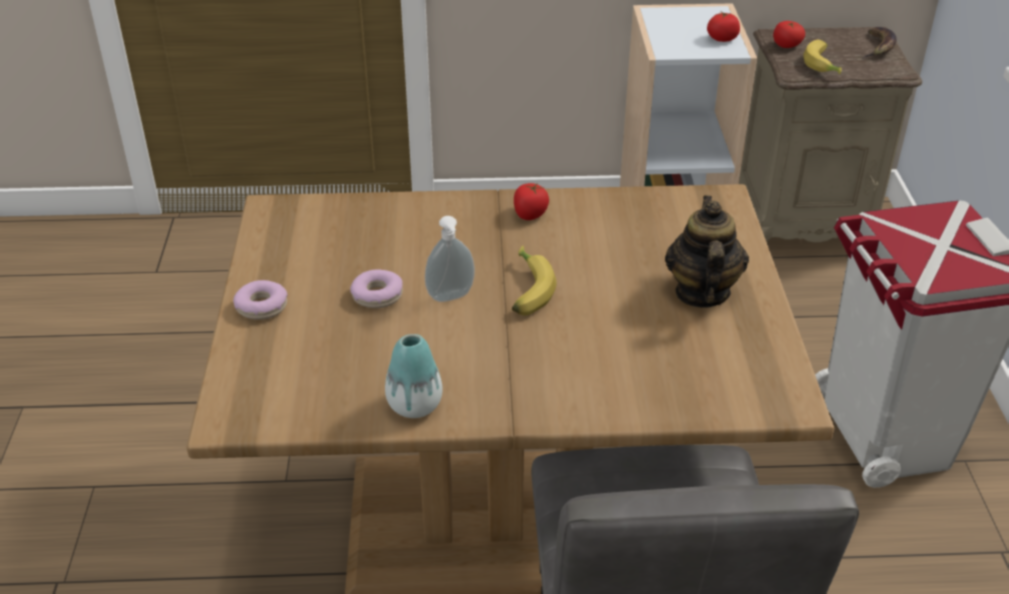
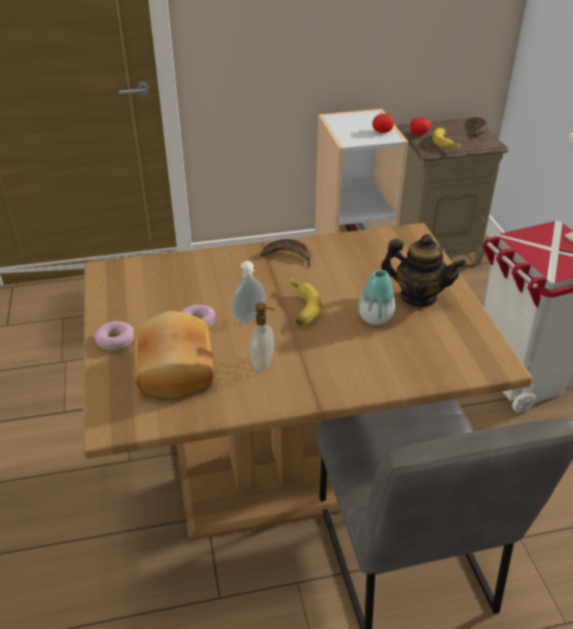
camera: 10 degrees left, 0 degrees up
vase [385,334,443,418] -> vase moved to [359,270,395,325]
tomato [514,182,549,220] -> banana [260,239,312,268]
teapot [665,195,749,308] -> teapot turned 120 degrees clockwise [381,234,466,307]
none -> bread [134,311,215,399]
none -> soap dispenser [250,302,275,371]

